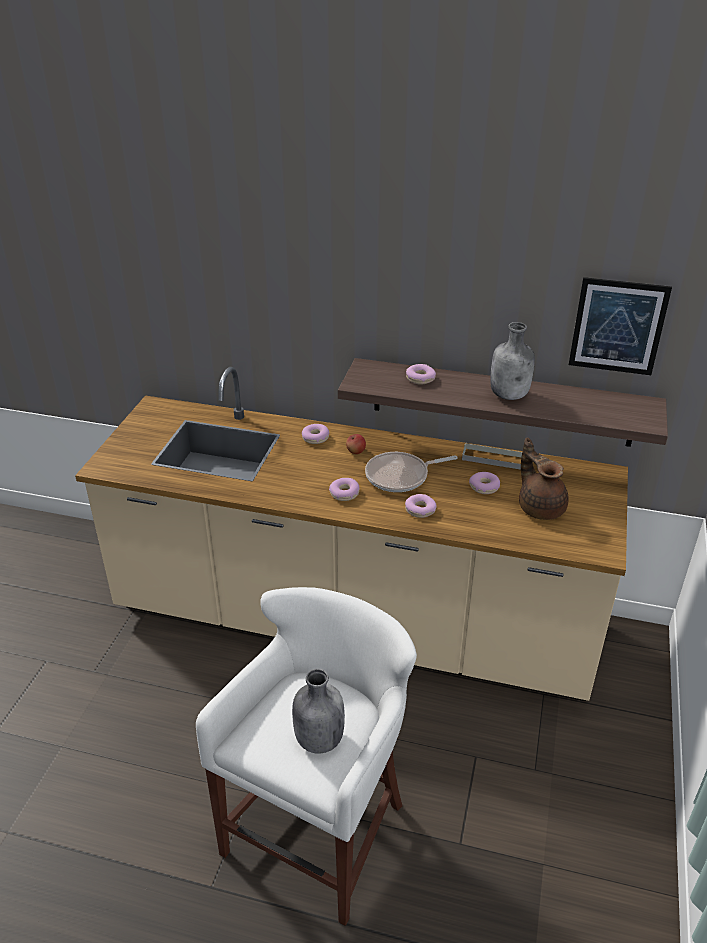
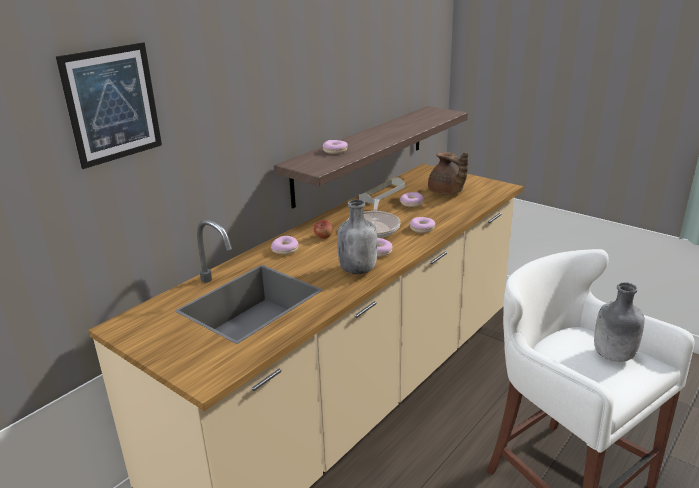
camera: 65 degrees left, 10 degrees down
grey bottle [490,322,535,400] -> grey bottle moved to [337,199,377,274]
brown teapot [519,438,569,520] -> brown teapot turned 120 degrees counterclockwise [428,152,468,195]
picture [569,277,672,375] -> picture moved to [56,42,162,169]

